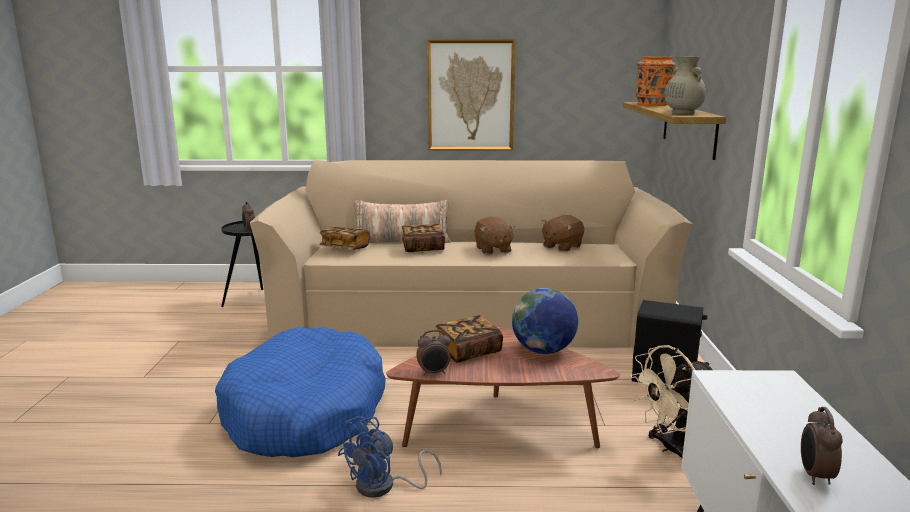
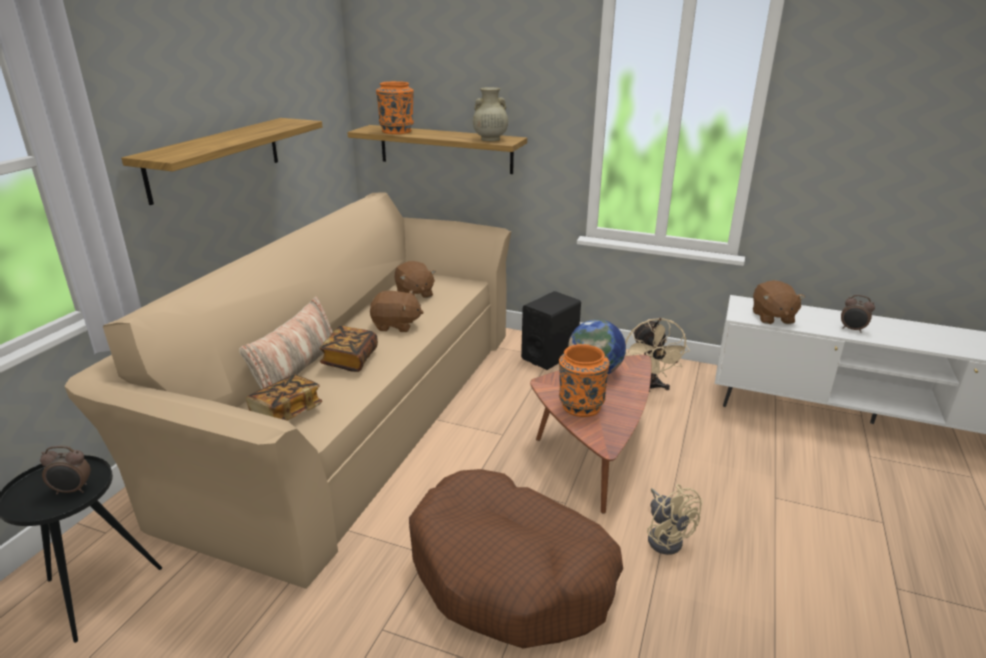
camera: 70 degrees left, 10 degrees up
blue dog bed [215,327,386,457] -> brown dog bed [409,469,623,649]
blue fan [338,416,442,498] -> beige fan [647,484,703,555]
alarm clock [416,330,451,376] -> none
picture [427,39,516,151] -> shelf [121,118,323,205]
book [436,315,503,363] -> orange vase [559,344,610,417]
none -> brown plush toy [753,280,805,324]

